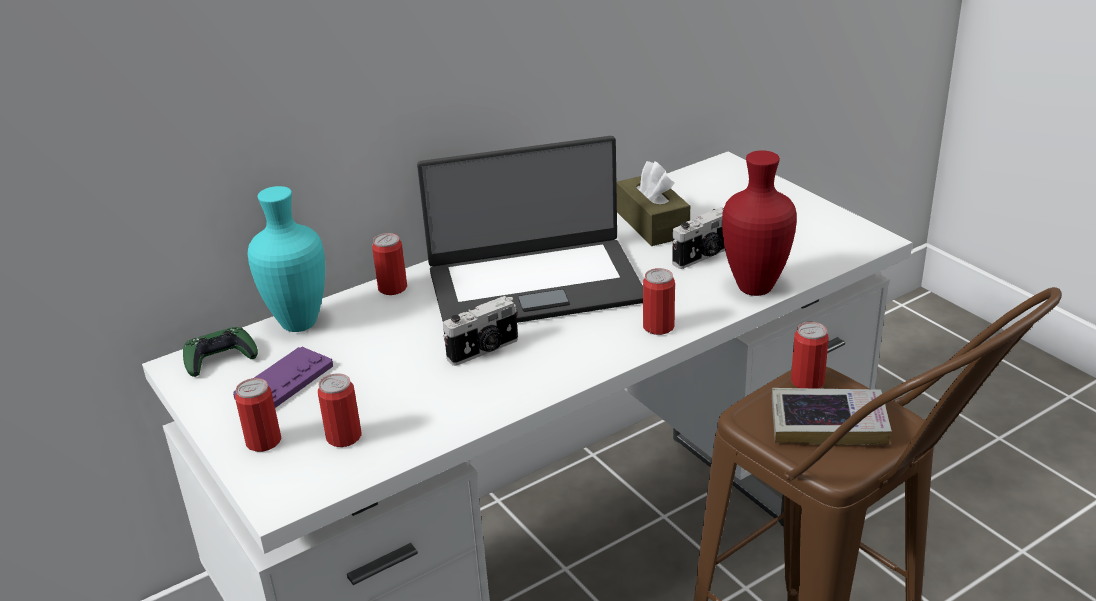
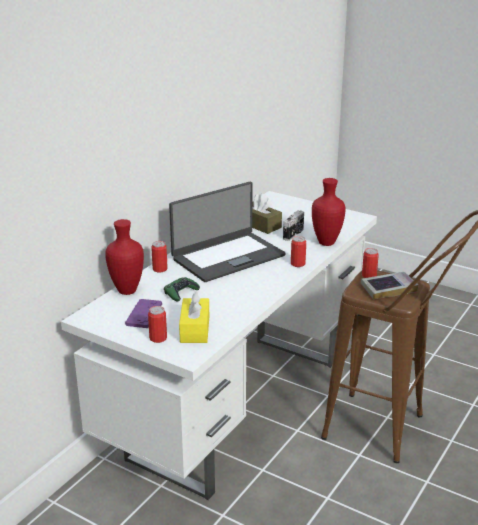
camera: 25 degrees left, 5 degrees down
green game controller [183,327,258,377] -> green game controller moved to [164,277,200,301]
turquoise vase [247,186,325,332] -> red vase [105,219,144,295]
can [318,373,362,447] -> yellow tissue box [179,290,209,343]
camera [443,296,518,366] -> none

